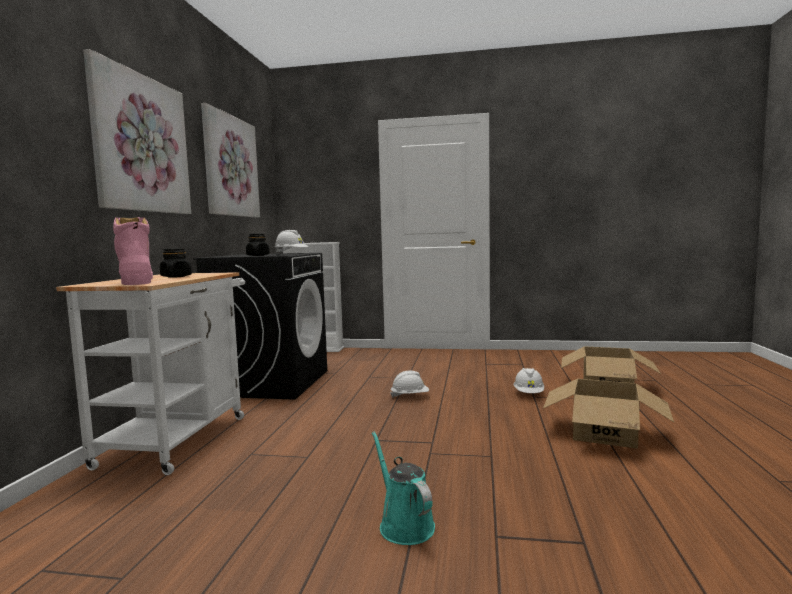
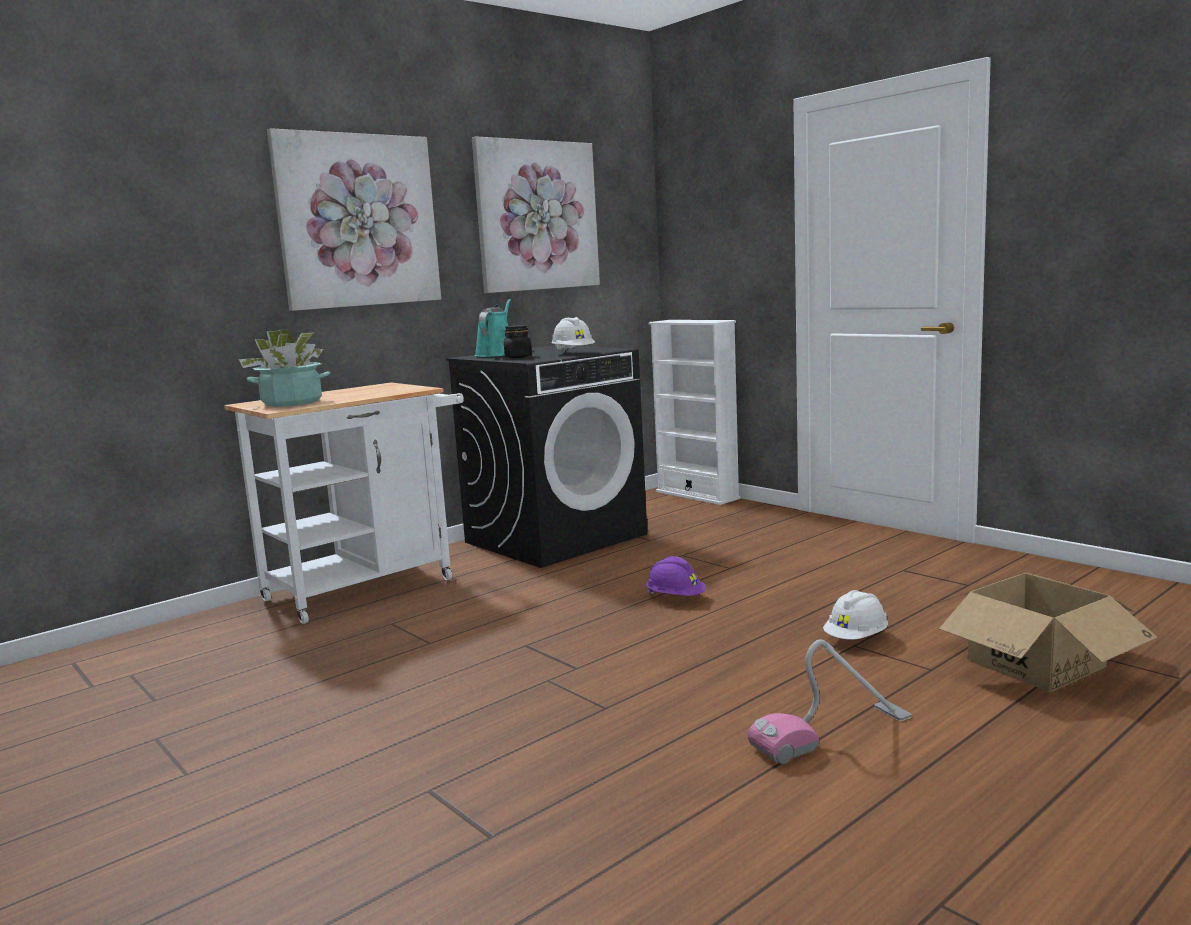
camera: 40 degrees right, 5 degrees up
pink boot [113,217,153,285] -> potted plant [239,329,330,407]
black jar [160,248,192,278] -> none
turquoise watering can [372,431,435,545] -> turquoise watering can moved to [474,299,511,357]
white hard hat [390,371,429,398] -> purple hard hat [646,556,706,596]
cardboard box [543,379,674,448] -> vacuum cleaner [748,639,912,764]

